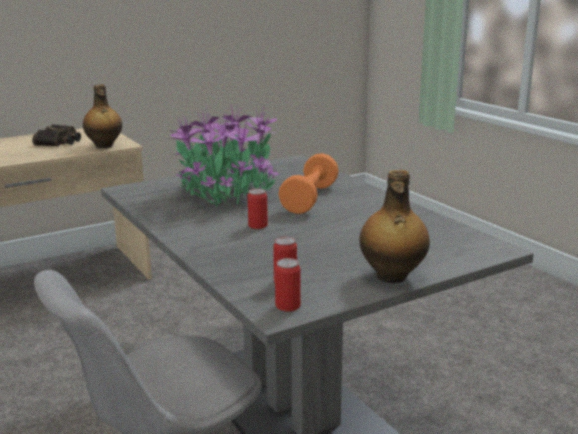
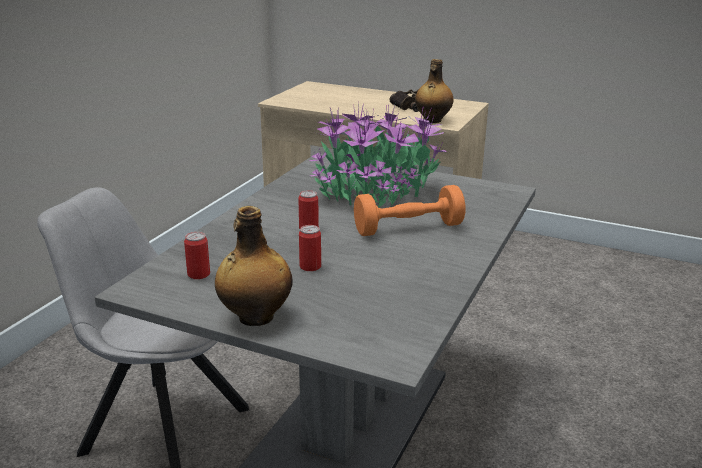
camera: 55 degrees right, 5 degrees up
can [275,258,301,312] -> can moved to [299,225,321,271]

